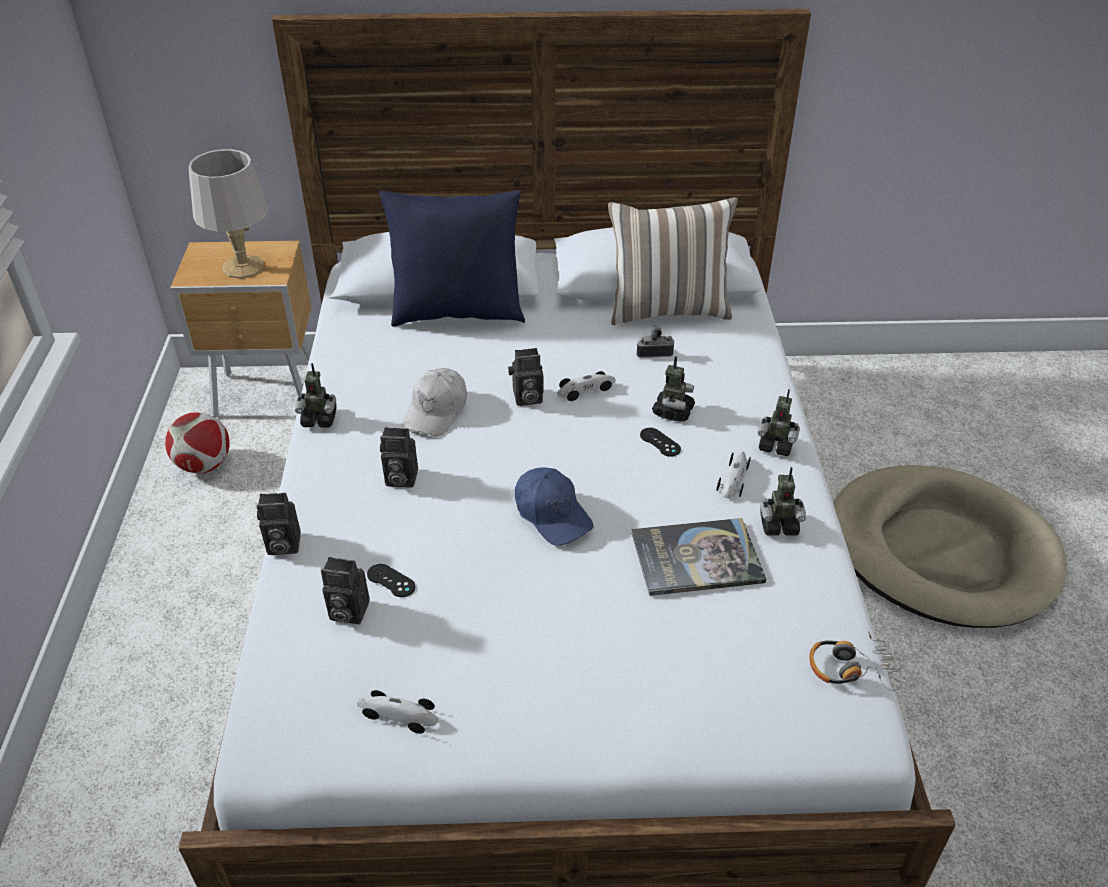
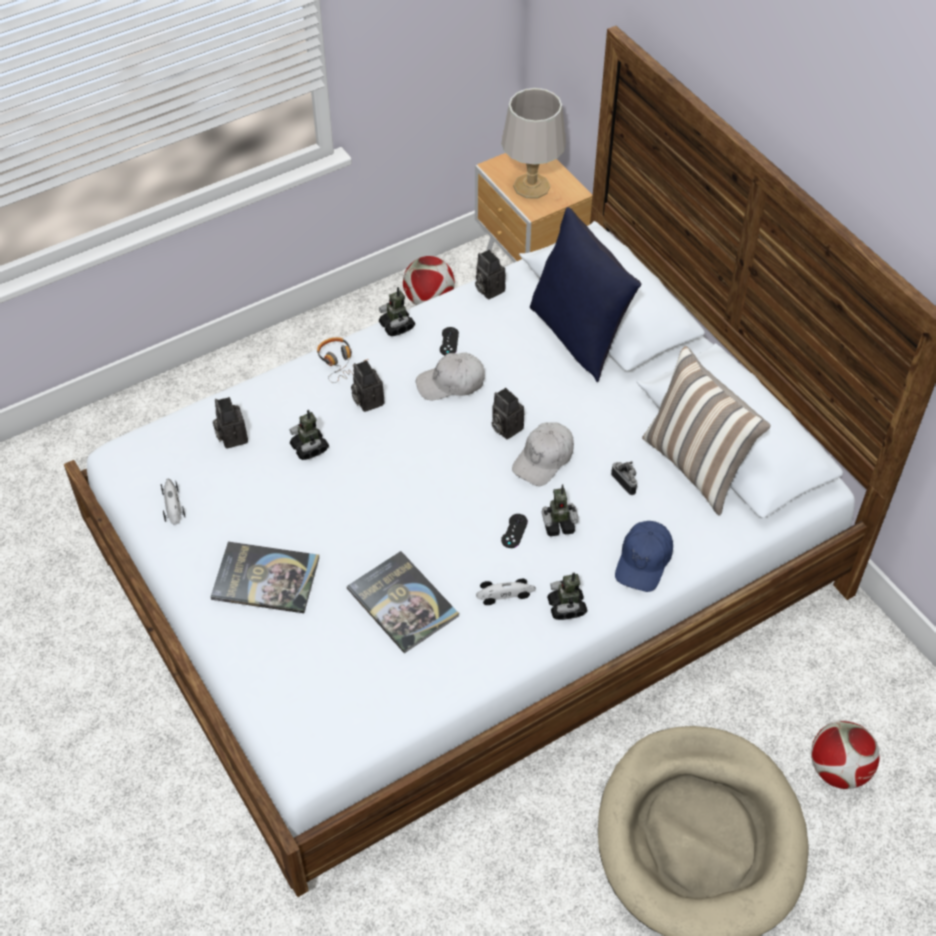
camera: 60 degrees right, 10 degrees up
camera [256,492,301,555] -> camera moved to [475,250,506,299]
black game controller [367,564,415,597] -> black game controller moved to [440,327,459,355]
blue cap [515,467,593,546] -> blue cap moved to [615,521,673,592]
toy car [557,371,616,401] -> white cap [512,422,574,486]
toy robot [760,467,806,536] -> toy robot moved to [290,410,329,460]
headphones [809,631,901,691] -> headphones moved to [317,337,369,383]
none -> book [211,542,319,613]
none -> football [811,721,880,789]

